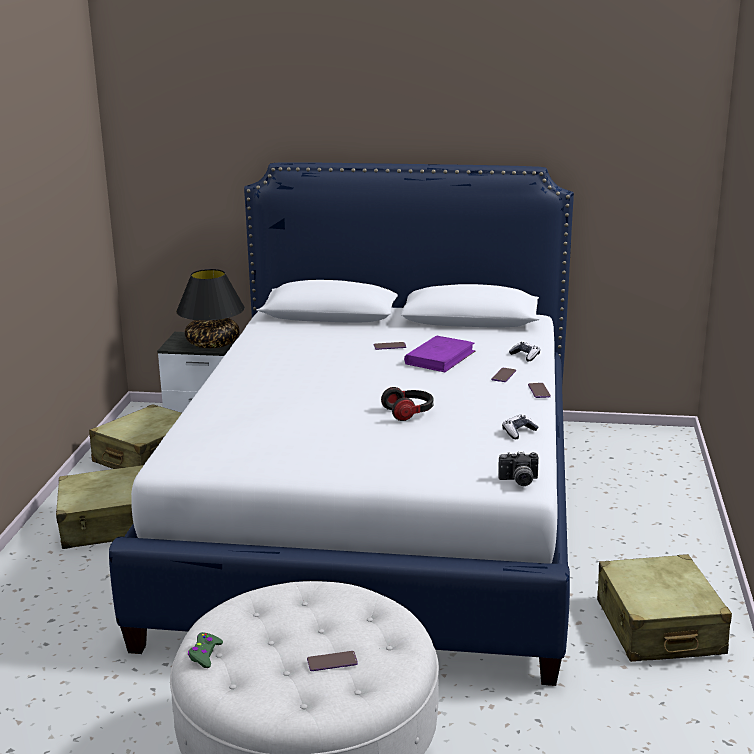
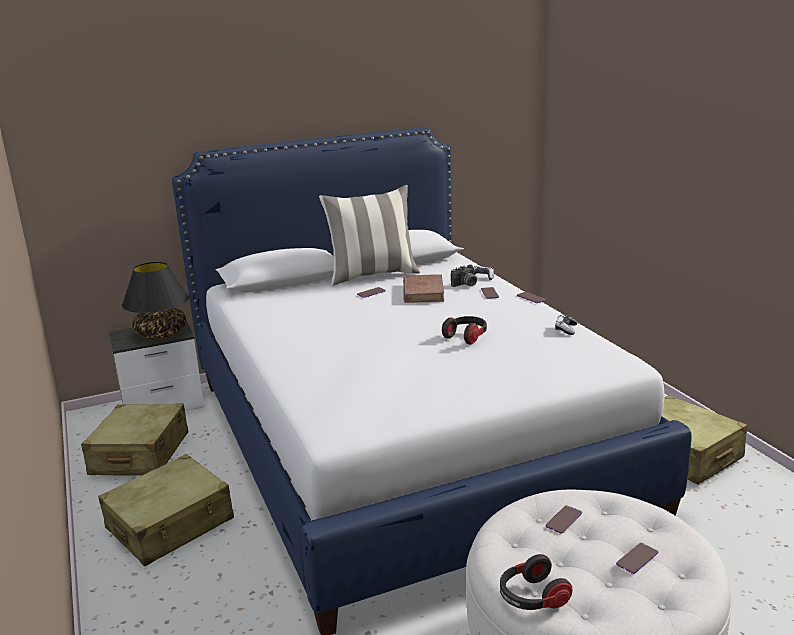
camera: 30 degrees left, 0 degrees up
green game controller [188,632,223,668] -> headphones [500,554,573,610]
purple book [404,335,476,372] -> brown book [403,274,444,303]
camera [498,451,539,486] -> camera moved to [451,264,477,287]
none -> pillow [319,185,420,286]
none -> phone [545,505,582,534]

